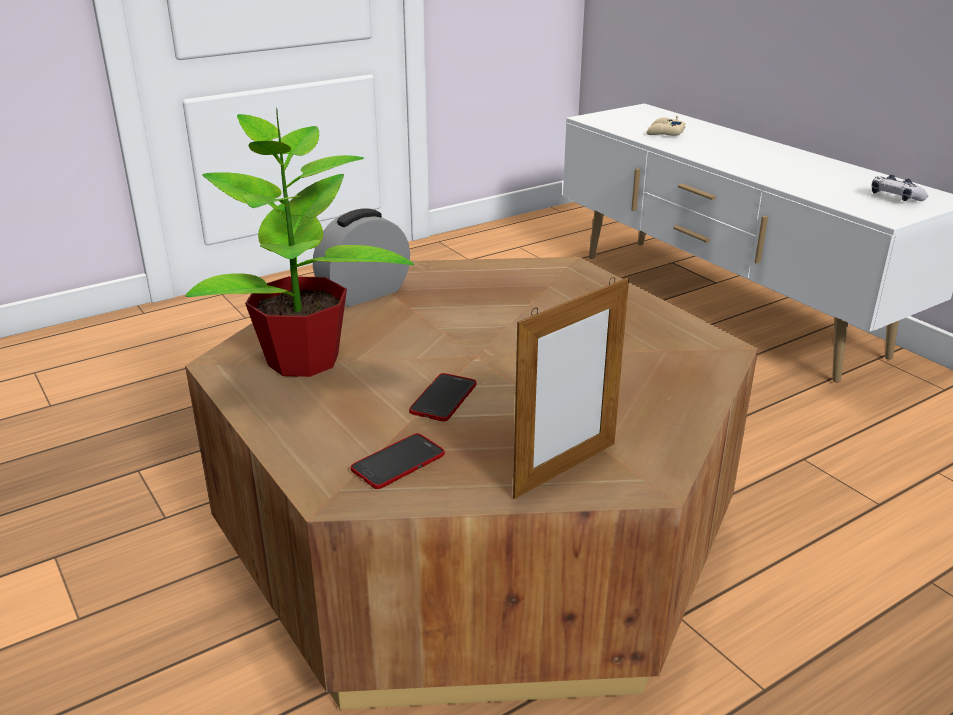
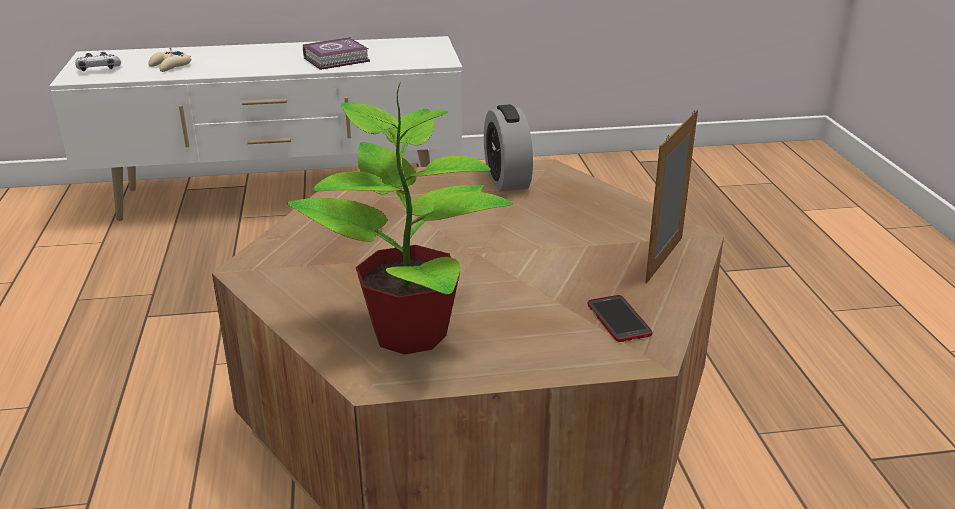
camera: 65 degrees left, 0 degrees up
alarm clock [313,208,410,307] -> alarm clock moved to [484,105,533,192]
phone [409,373,476,421] -> none
picture frame [513,277,629,499] -> picture frame turned 135 degrees counterclockwise [645,110,698,283]
game controller [872,175,928,201] -> game controller moved to [75,52,121,71]
none -> book [303,37,370,70]

